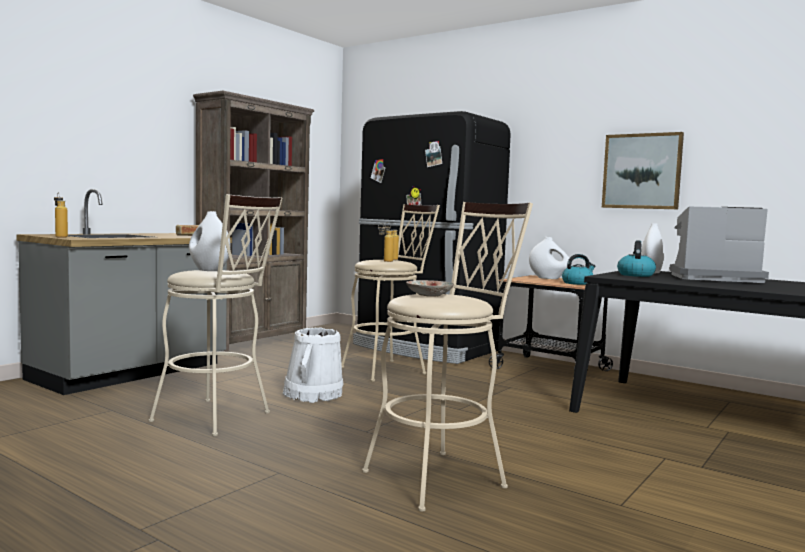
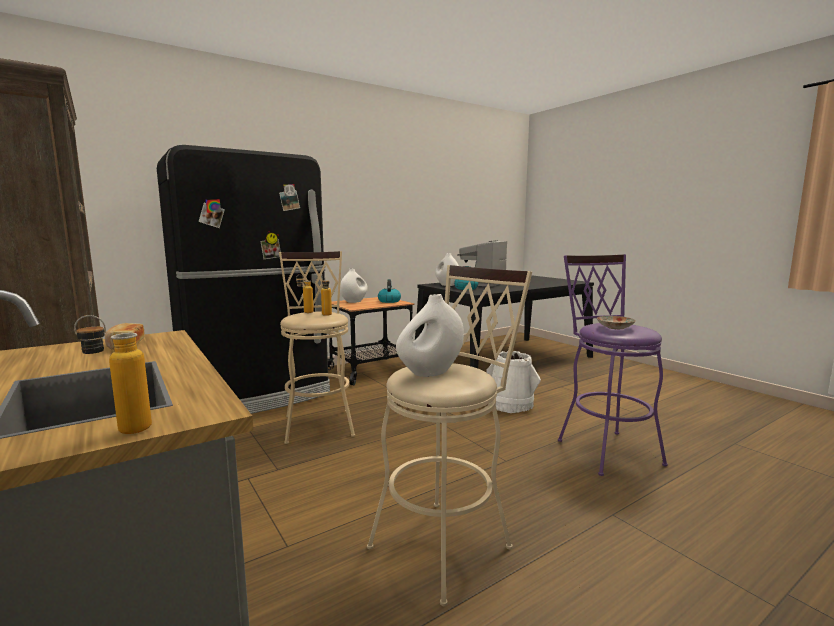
camera: 70 degrees left, 5 degrees up
white bucket [283,327,343,403] -> white bucket moved to [486,351,541,413]
beige stool [362,202,533,512] -> purple stool [558,254,668,476]
picture [602,132,684,209] -> none

